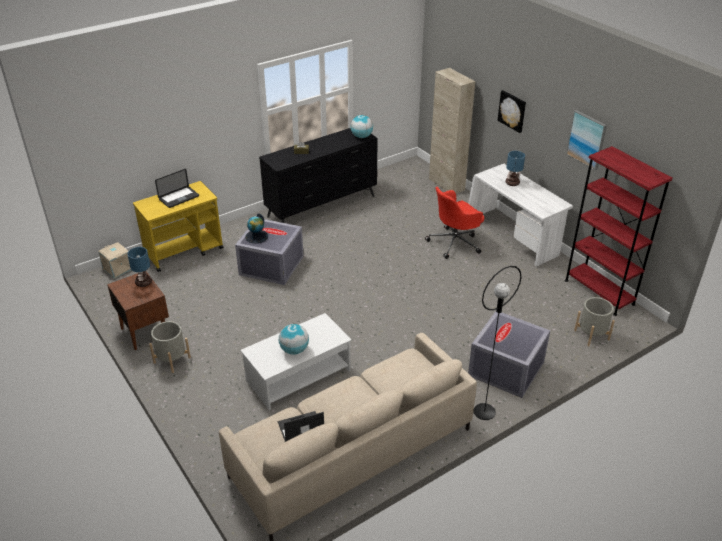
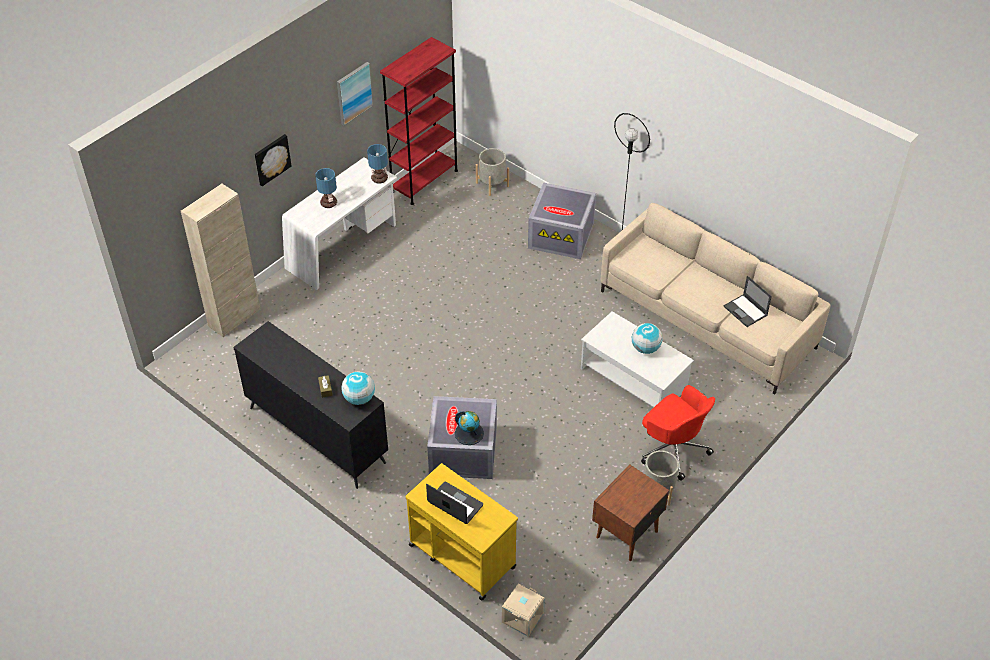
camera: 105 degrees left, 10 degrees up
table lamp [127,247,152,287] -> table lamp moved to [367,144,388,183]
globe [350,115,373,138] -> globe moved to [341,371,375,405]
red office chair [425,187,484,259] -> red office chair moved to [641,385,715,481]

